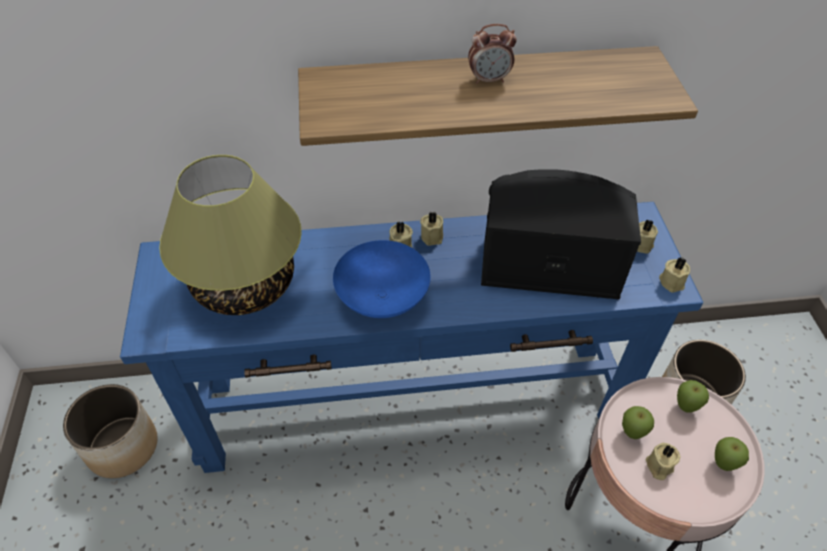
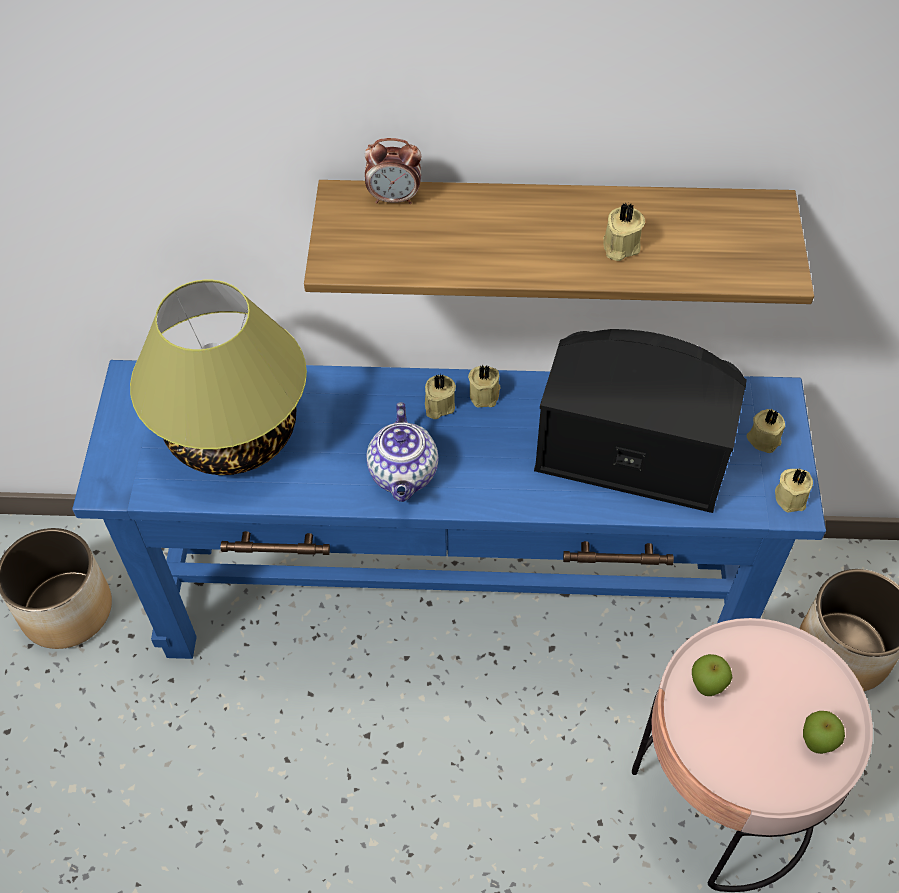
camera: 10 degrees right, 5 degrees up
blue bowl [333,240,431,318] -> teapot [366,402,439,502]
alarm clock [468,24,517,84] -> alarm clock moved to [365,138,421,204]
beige candle [646,443,681,480] -> beige candle moved to [603,202,645,261]
apple [677,380,709,413] -> none

